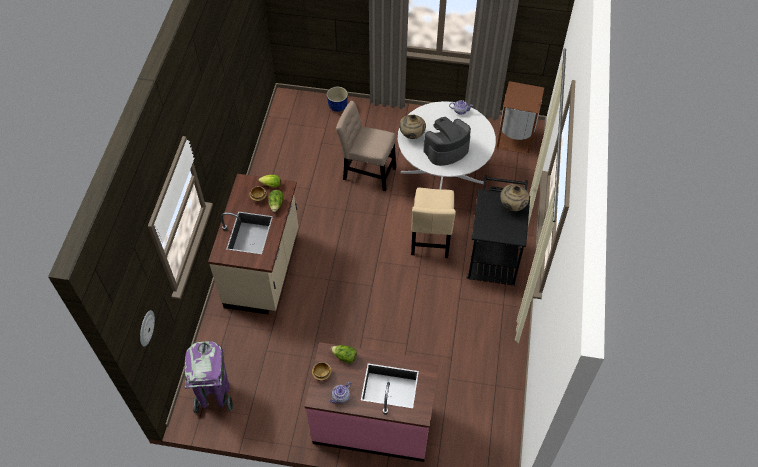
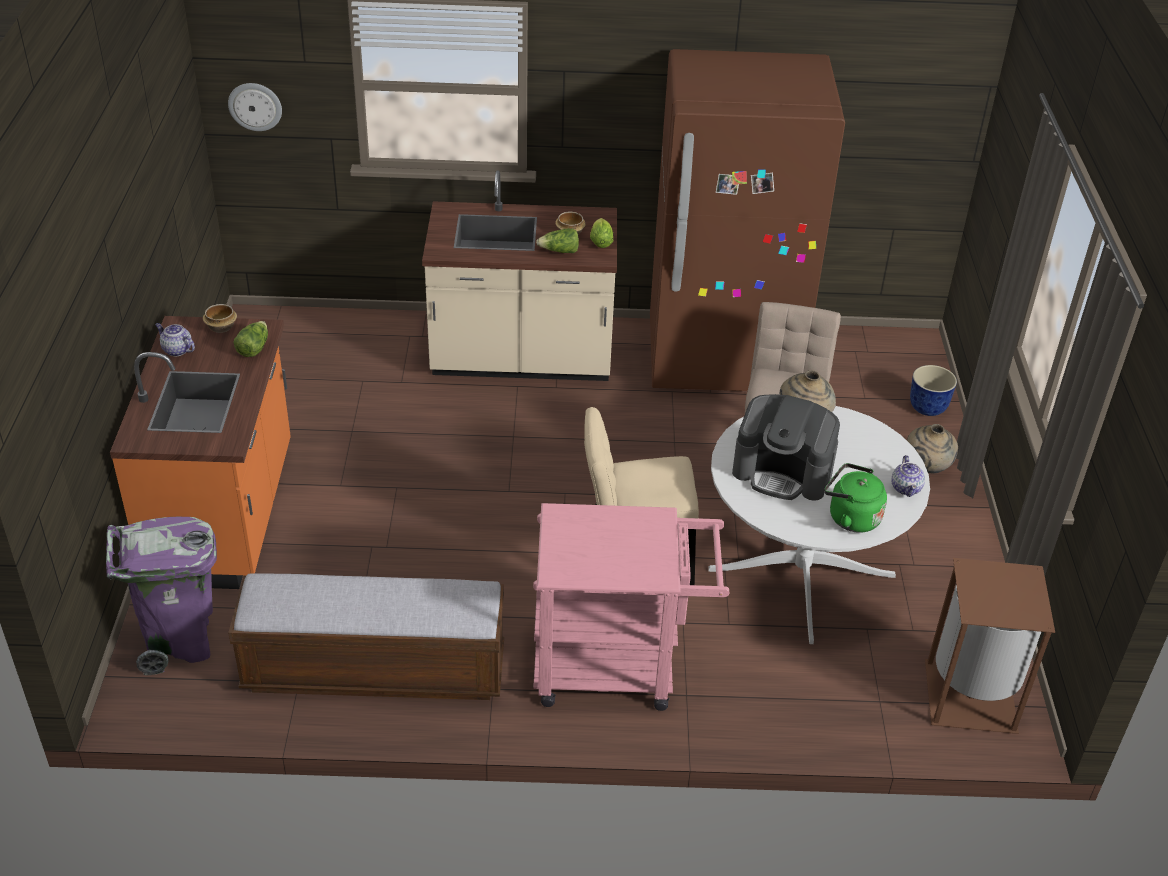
camera: 80 degrees right, 15 degrees down
purple trash can [184,341,233,414] -> purple trash can moved to [106,517,217,675]
pink counter [305,342,439,462] -> orange counter [110,316,291,589]
coffee machine [423,117,471,166] -> coffee machine turned 150 degrees clockwise [732,394,840,501]
black cart [467,175,530,286] -> pink cart [533,503,729,711]
beige vase [500,184,529,211] -> beige vase moved to [907,424,958,473]
none -> bench [228,573,504,700]
none -> brown fridge [650,49,845,391]
none -> green kettle [824,463,887,533]

